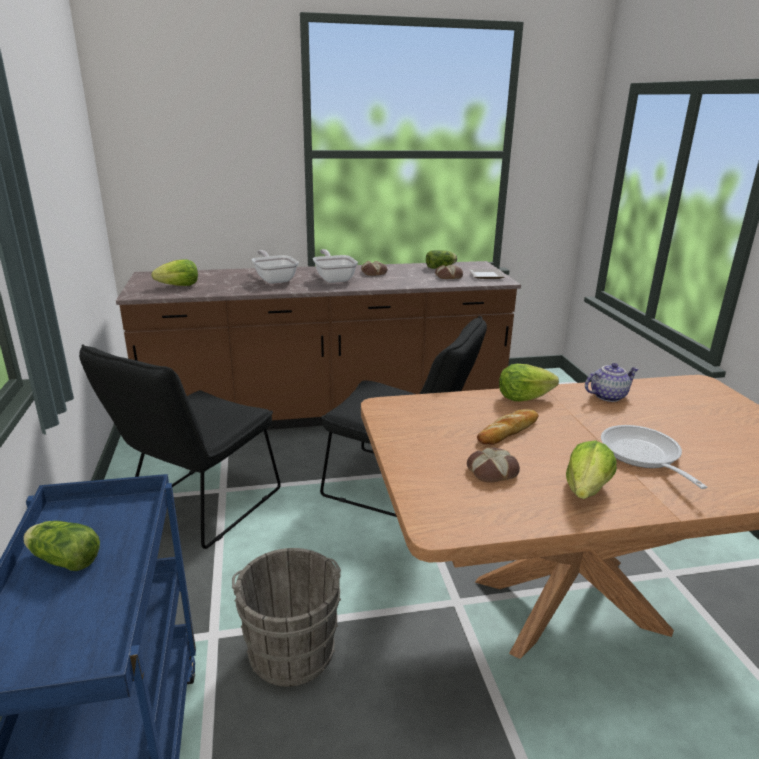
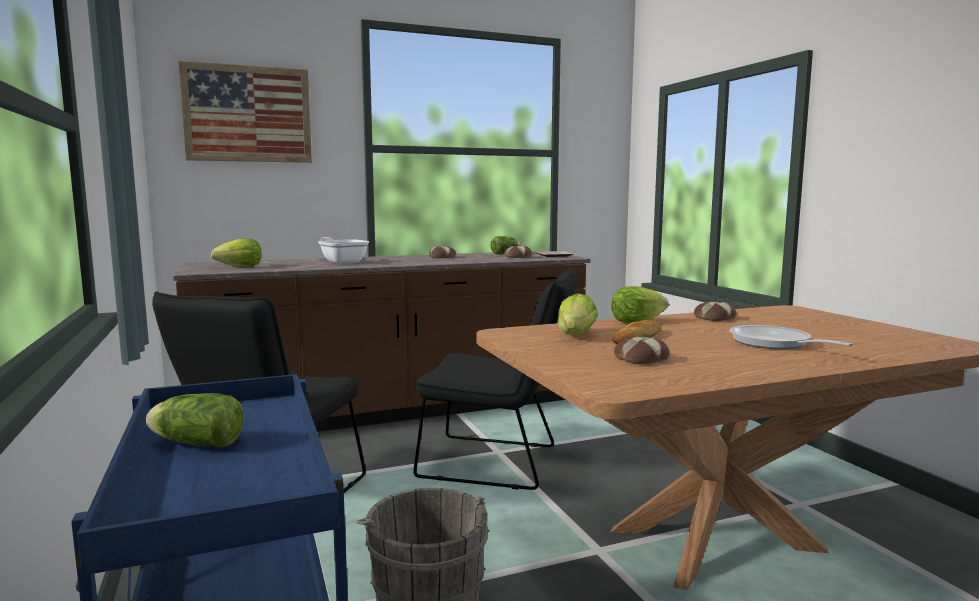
camera: 10 degrees left, 15 degrees down
frying pan [313,249,358,283] -> none
lettuce [566,440,617,499] -> lettuce moved to [557,293,598,335]
teapot [585,363,639,402] -> bread [694,301,737,321]
none -> picture [178,61,312,163]

